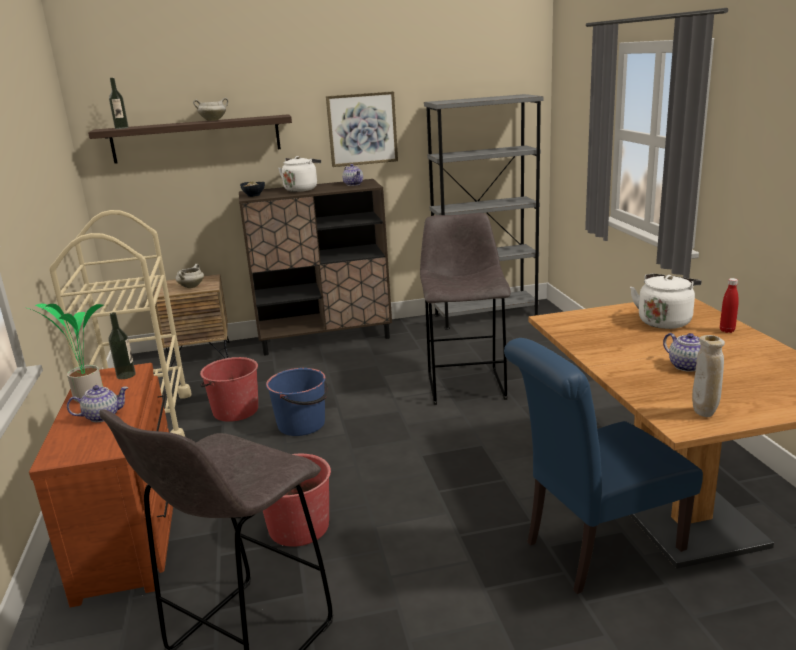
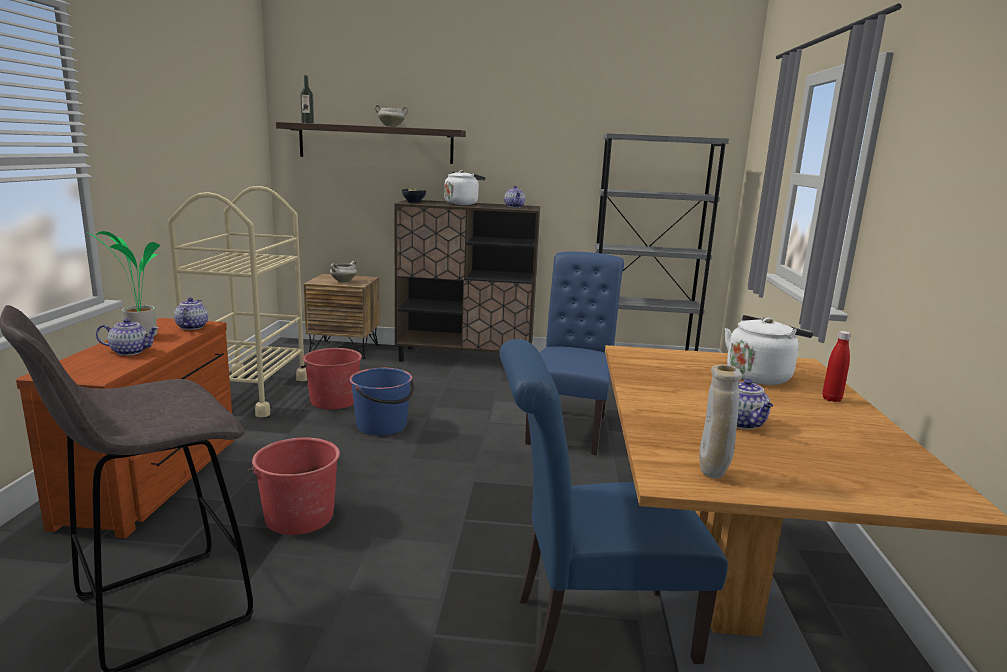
camera: 15 degrees right, 5 degrees down
bottle [109,312,136,379] -> teapot [174,297,208,330]
picture [326,91,398,167] -> none
grey stool [420,213,511,405] -> blue chair [525,251,624,455]

